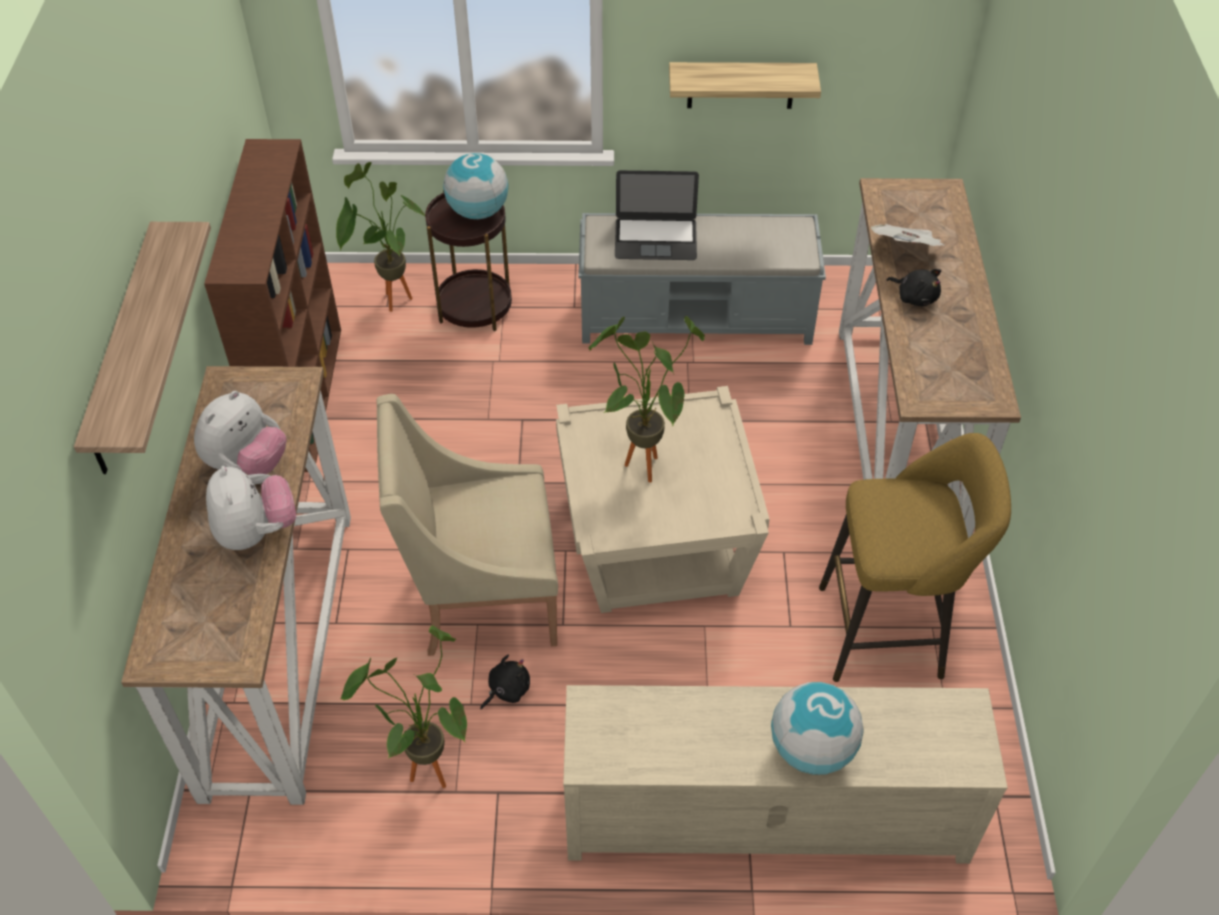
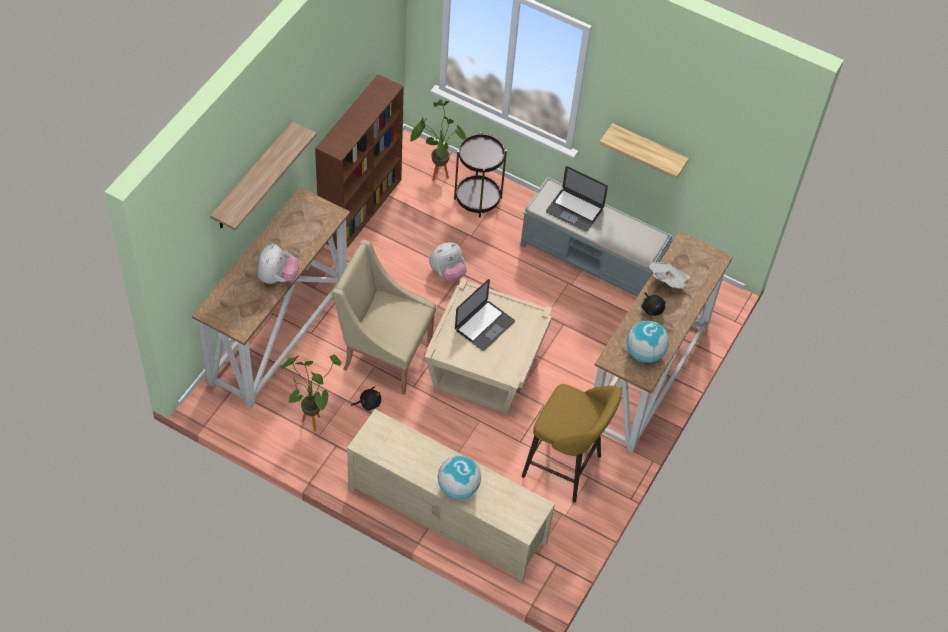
camera: 25 degrees right, 5 degrees up
plush toy [194,391,286,475] -> plush toy moved to [429,243,467,282]
globe [443,153,509,219] -> globe moved to [626,321,669,363]
potted plant [588,316,705,483] -> laptop [455,279,515,351]

